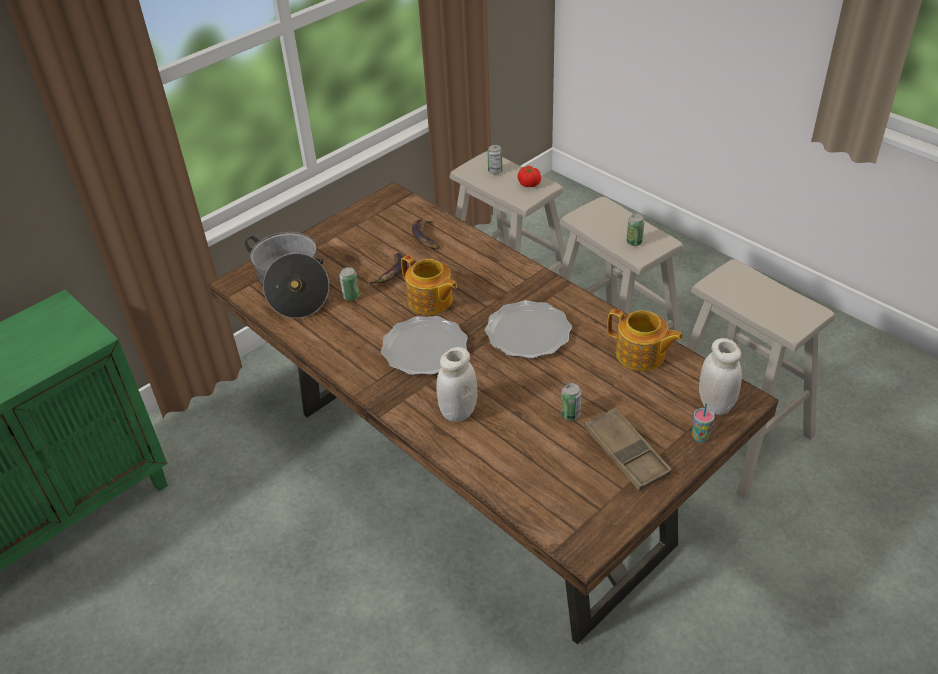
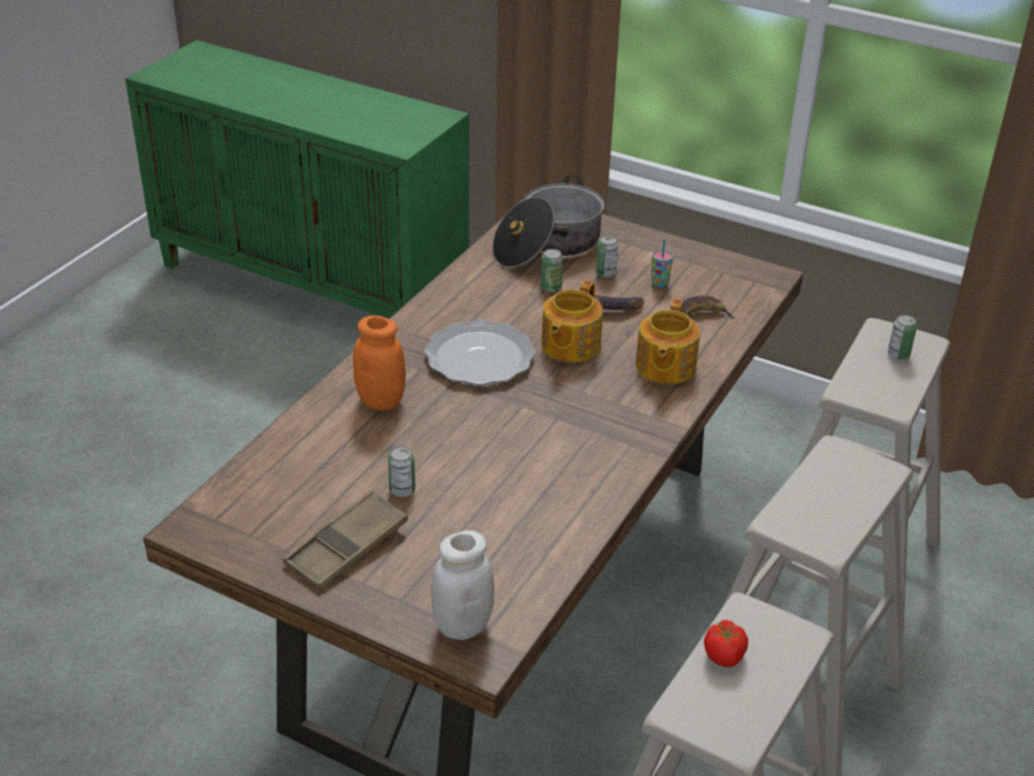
camera: 70 degrees right, 5 degrees down
white jar [436,347,477,422] -> orange jar [353,315,405,411]
plate [485,300,572,359] -> none
tomato [517,166,541,187] -> tomato moved to [704,620,748,668]
teapot [607,309,683,371] -> teapot moved to [636,298,700,384]
can [626,214,645,246] -> can moved to [596,235,619,278]
cup [692,403,715,442] -> cup moved to [652,240,673,287]

